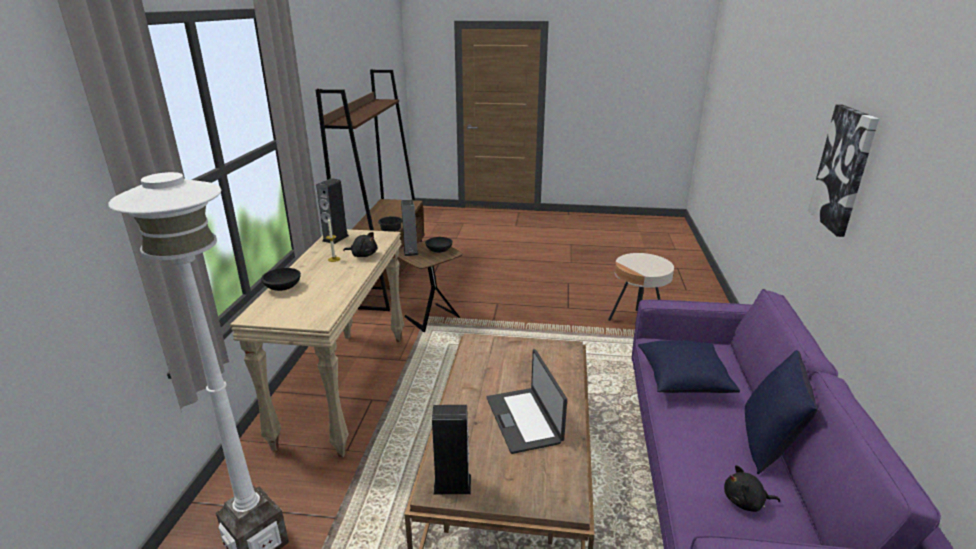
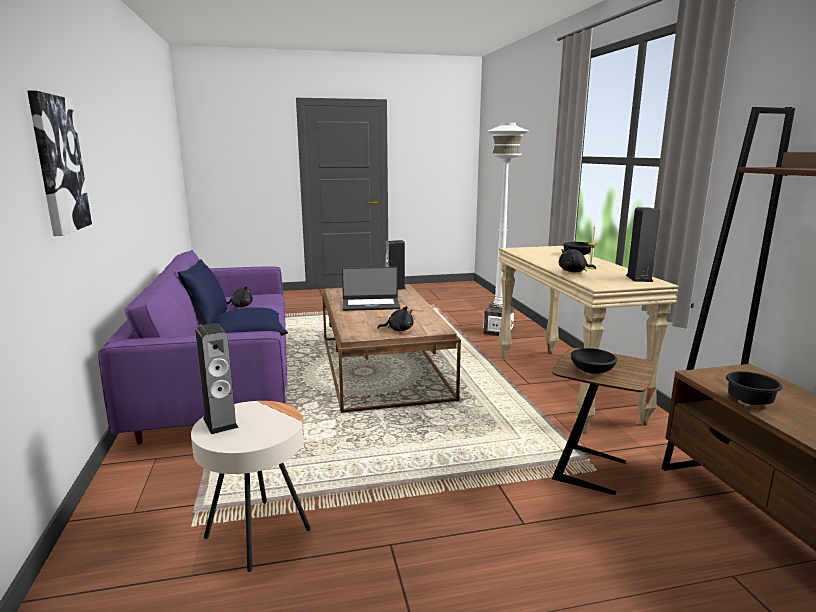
camera: 160 degrees right, 10 degrees down
speaker [401,199,418,256] -> speaker moved to [195,323,239,434]
laptop [487,349,567,454] -> laptop turned 120 degrees clockwise [342,267,400,311]
none -> black plush toy [378,306,414,331]

